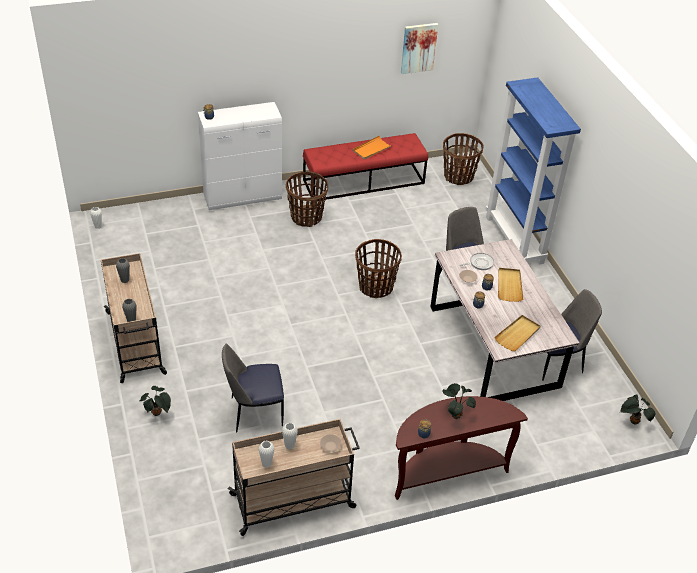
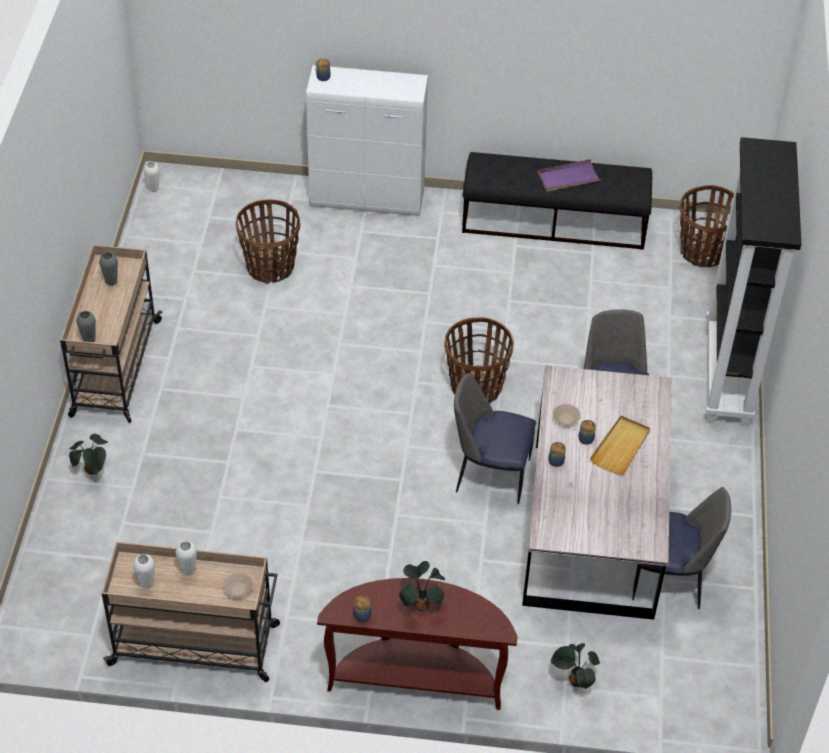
camera: 25 degrees right, 5 degrees up
chair [222,344,284,433] -> chair moved to [454,373,536,504]
basket [286,172,328,227] -> basket moved to [236,199,300,284]
red bench [303,133,428,200] -> black bench [462,152,652,250]
orange tray [352,135,393,160] -> purple tray [538,159,602,192]
picture [401,23,438,74] -> none
frying pan [459,253,494,270] -> none
blue bookcase [486,77,581,265] -> black bookcase [705,137,801,427]
beige tray [494,315,540,351] -> none
potted plant [620,394,656,424] -> potted plant moved to [550,643,600,690]

